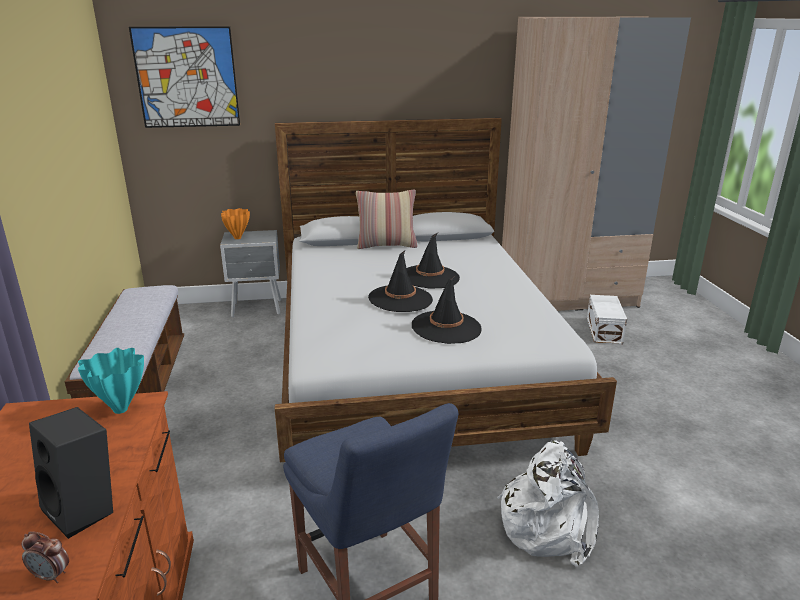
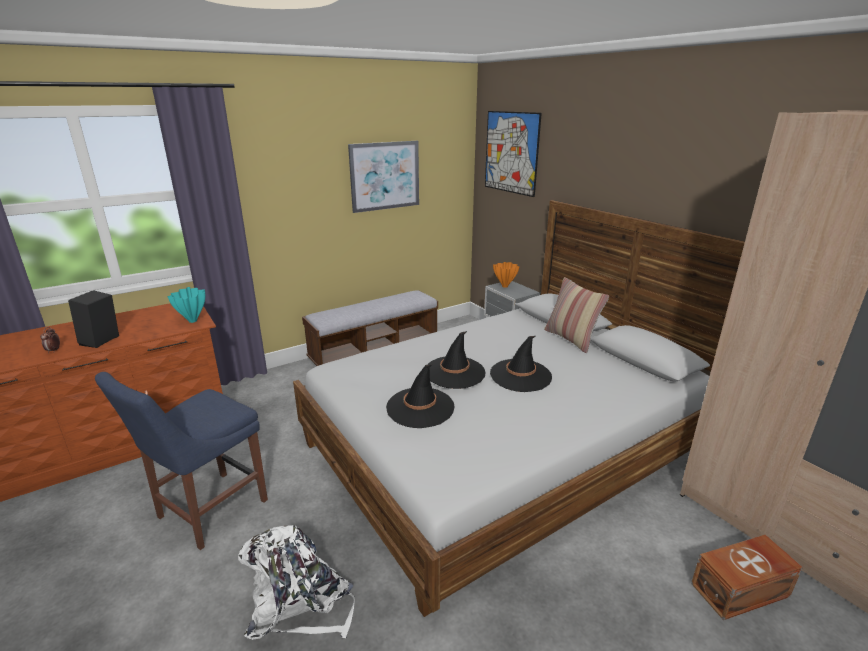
camera: 65 degrees right, 0 degrees up
white storage box [587,295,627,344] -> brown storage box [691,535,803,620]
none -> picture [348,141,419,213]

